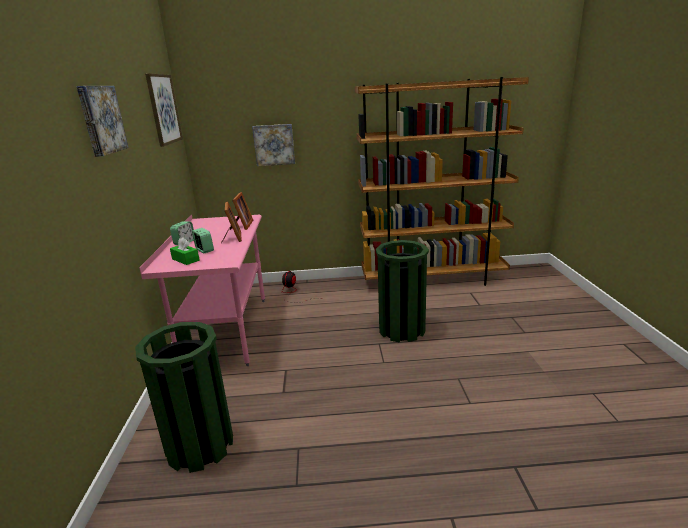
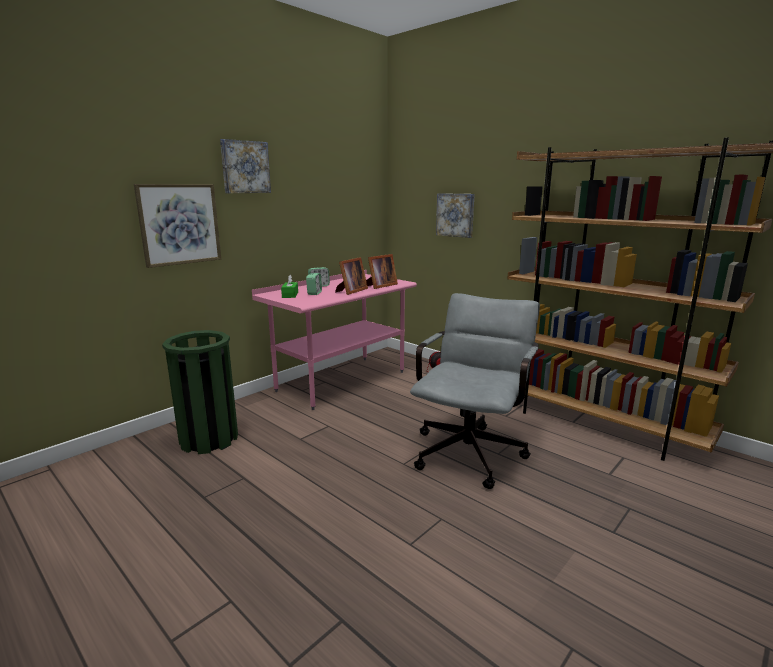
camera: 45 degrees right, 5 degrees down
picture [145,73,183,147] -> picture moved to [134,184,221,268]
green trash can [376,240,429,342] -> grey office chair [410,293,540,489]

